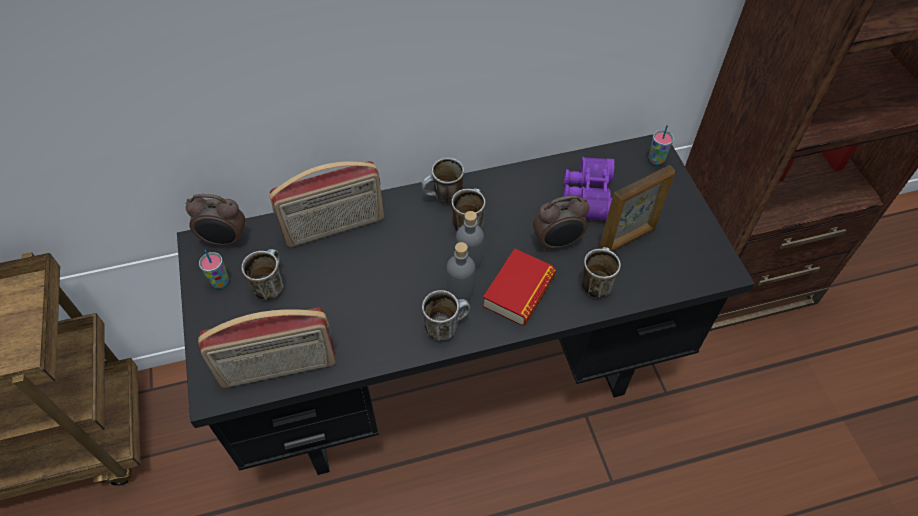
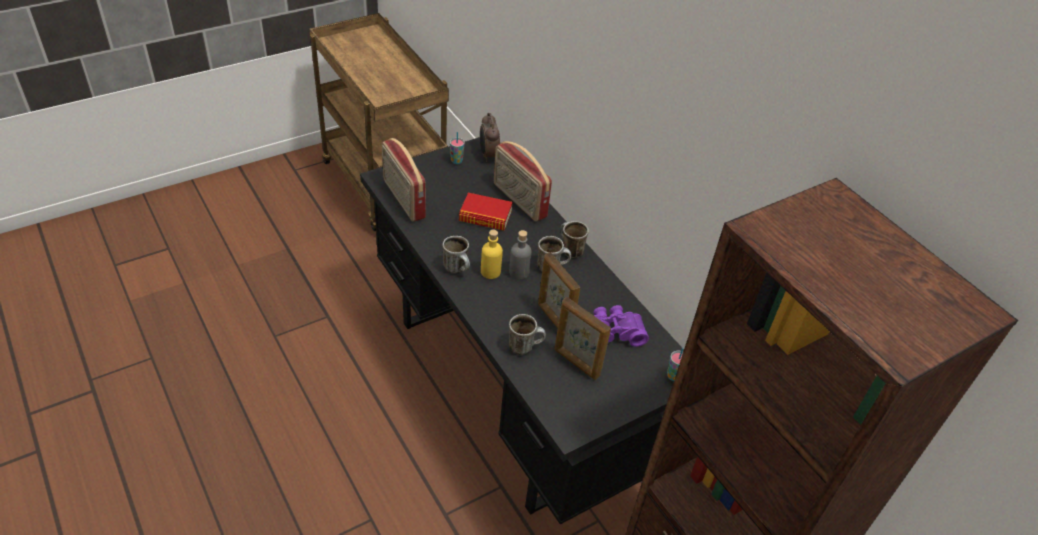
camera: 70 degrees right, 10 degrees down
mug [242,249,283,300] -> none
grey bottle [447,242,475,300] -> yellow bottle [481,230,503,279]
book [483,249,556,326] -> book moved to [459,193,513,231]
alarm clock [533,195,590,251] -> picture frame [538,252,580,329]

